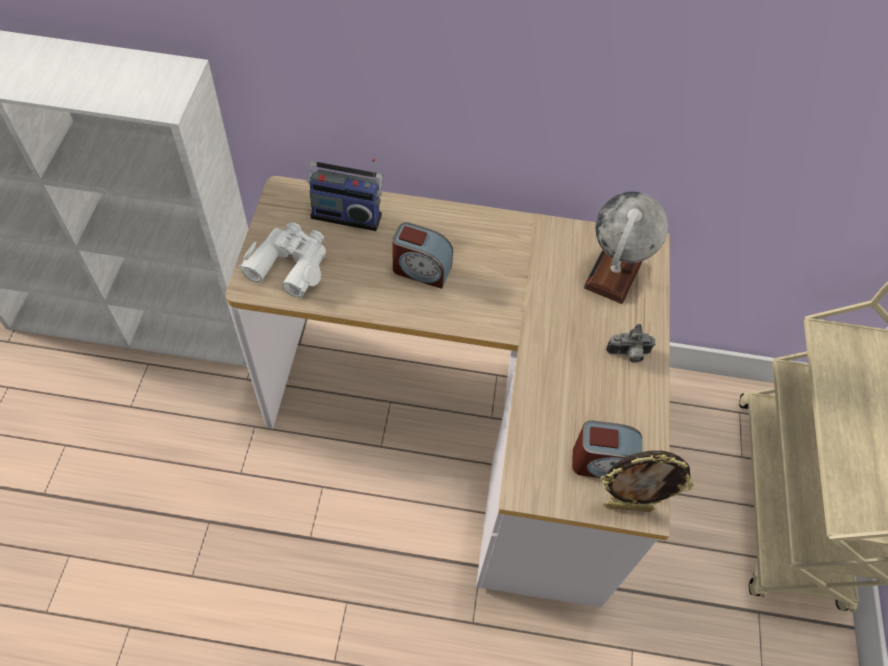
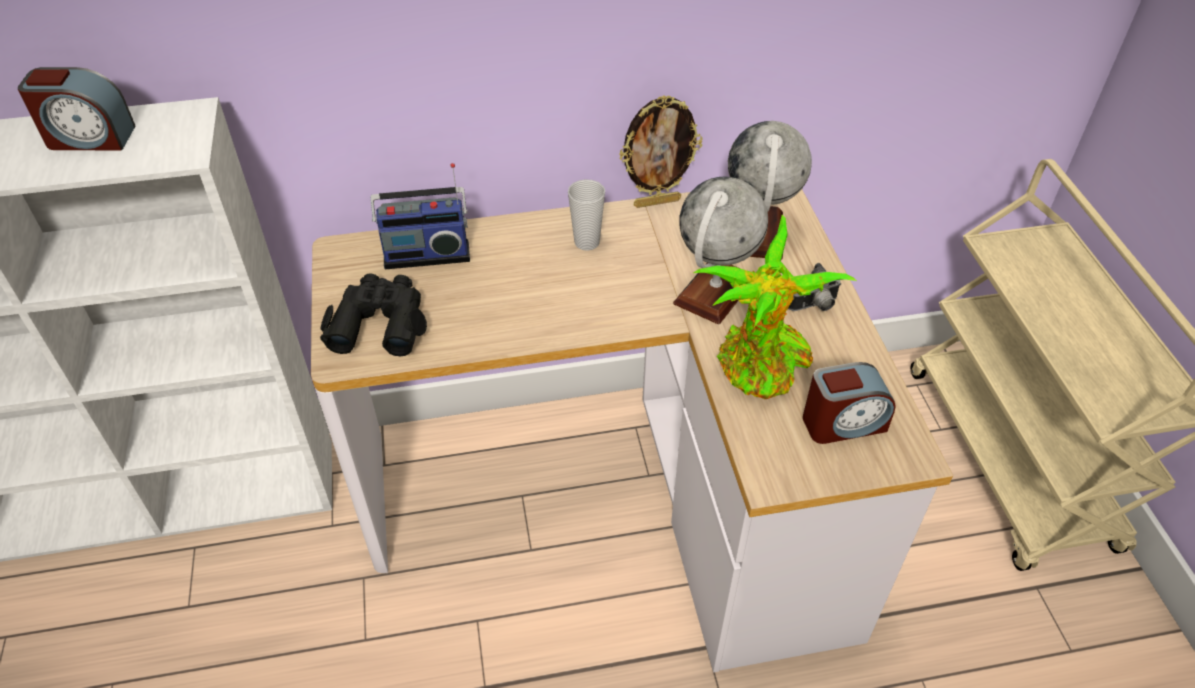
camera: 15 degrees left, 10 degrees down
white binoculars [239,222,326,298] -> black binoculars [320,273,427,356]
alarm clock [392,222,453,289] -> alarm clock moved to [18,67,135,150]
picture frame [600,451,694,512] -> picture frame moved to [619,95,703,208]
none -> cup [568,179,605,251]
none -> globe [673,176,768,324]
none -> potted plant [693,215,857,399]

